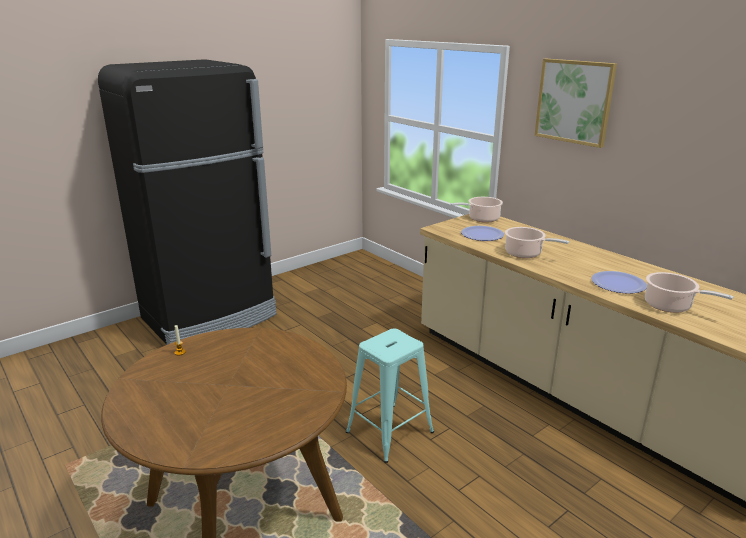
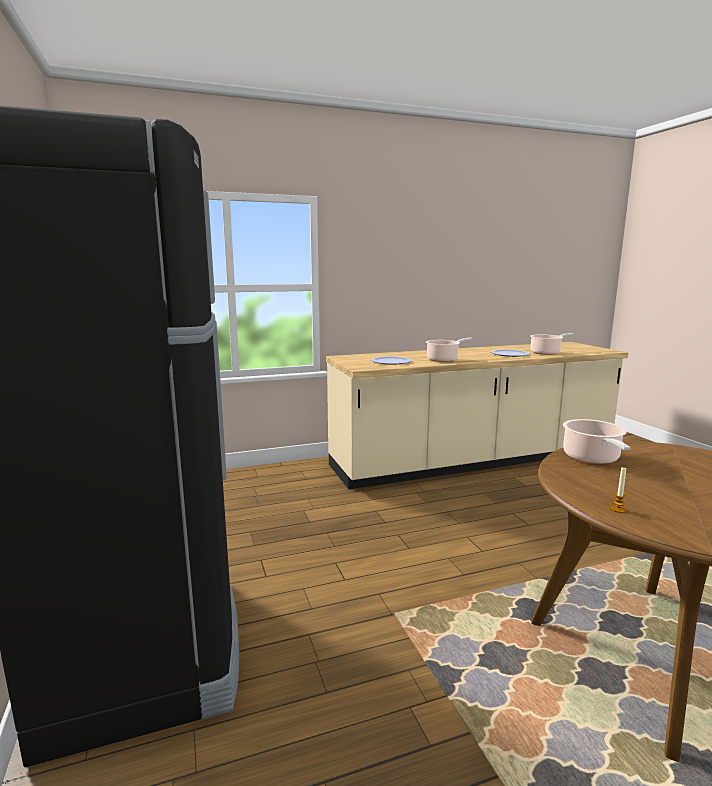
camera: 70 degrees left, 10 degrees down
turquoise stool [346,329,434,463] -> none
cooking pot [450,197,503,223] -> cooking pot moved to [563,419,630,464]
picture [534,59,617,148] -> none

